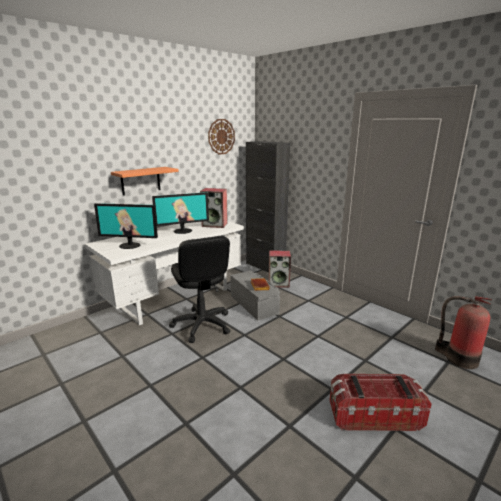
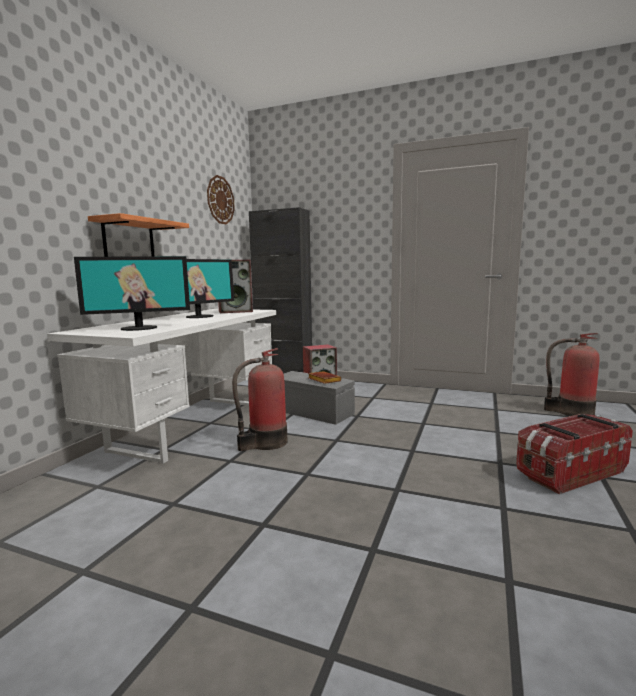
camera: 25 degrees left, 10 degrees down
black office chair [169,236,230,343] -> fire extinguisher [232,348,287,451]

